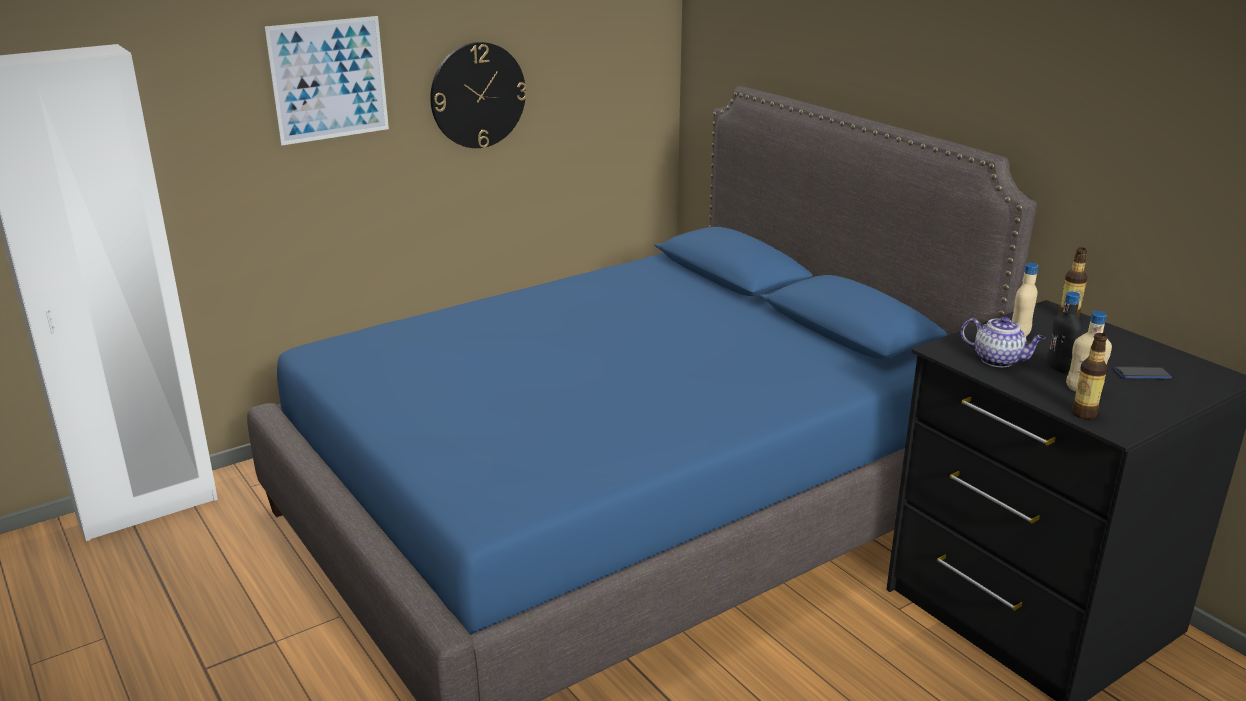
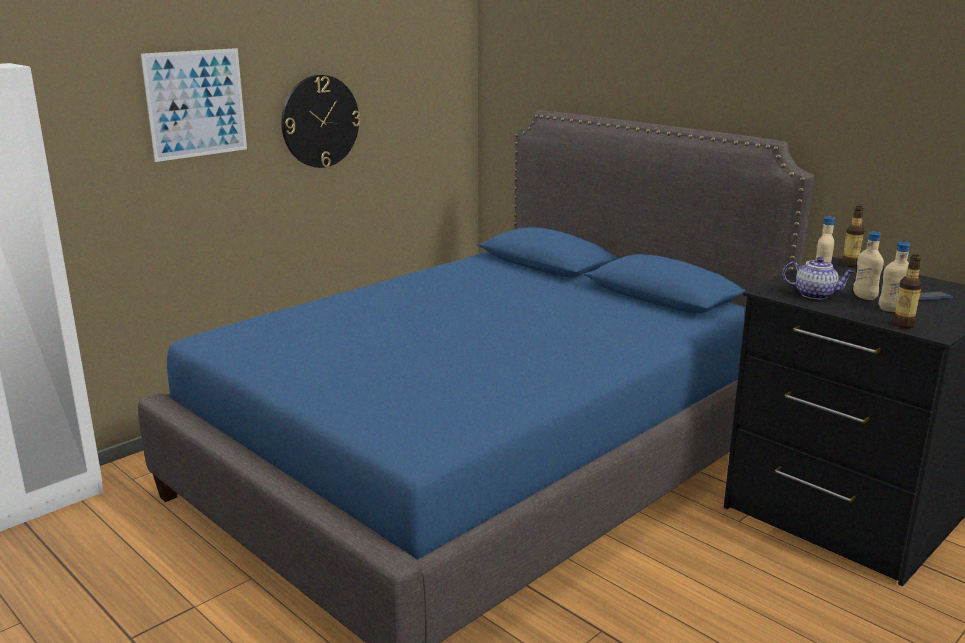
camera: 10 degrees left, 5 degrees down
black bottle [1047,291,1082,374] -> beige bottle [853,232,884,300]

